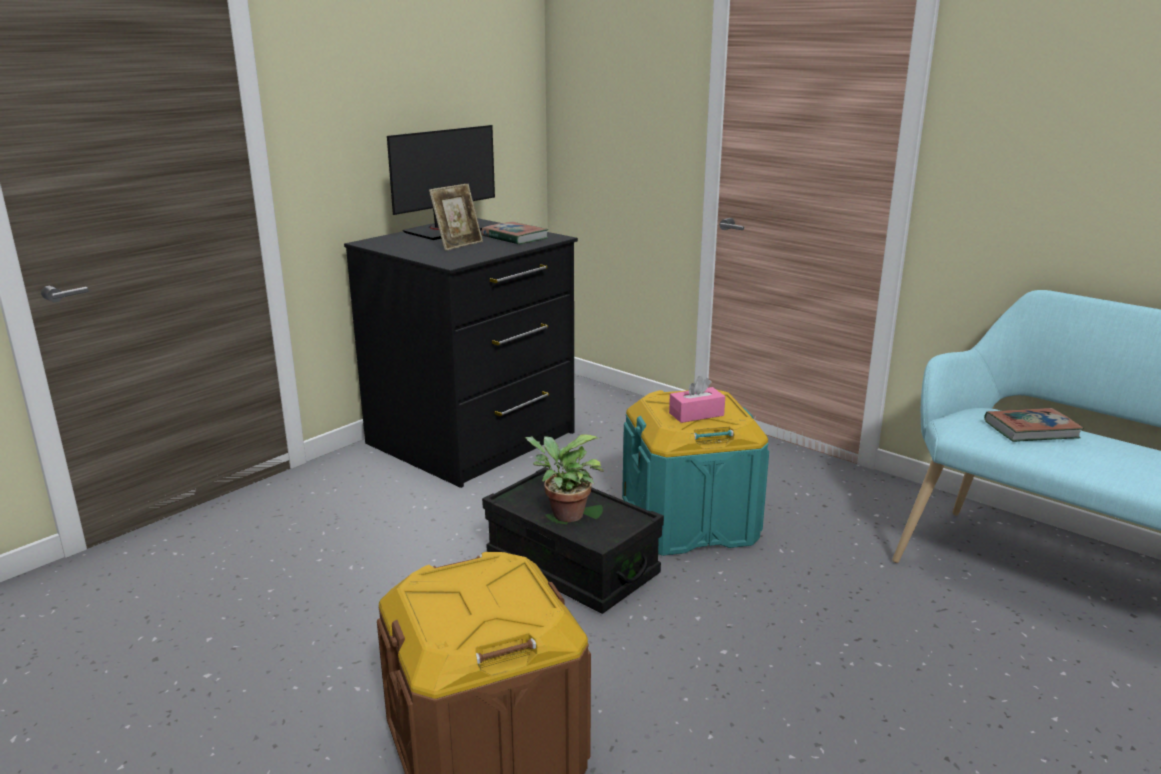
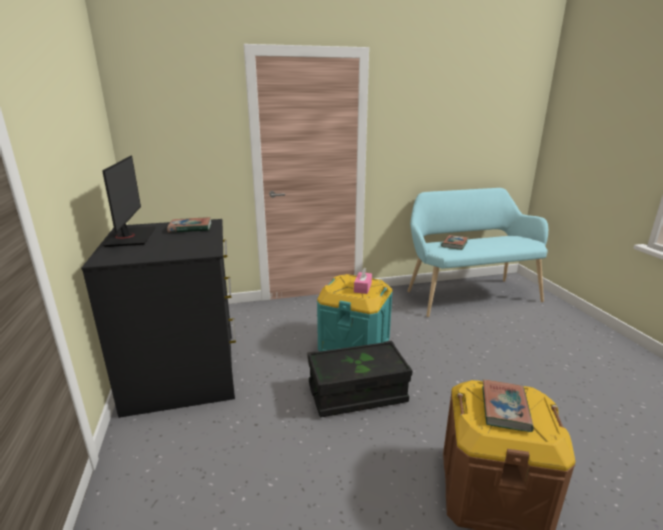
camera: 55 degrees left, 0 degrees up
picture frame [429,184,483,251] -> none
potted plant [525,434,604,522] -> none
none -> book [482,379,534,432]

